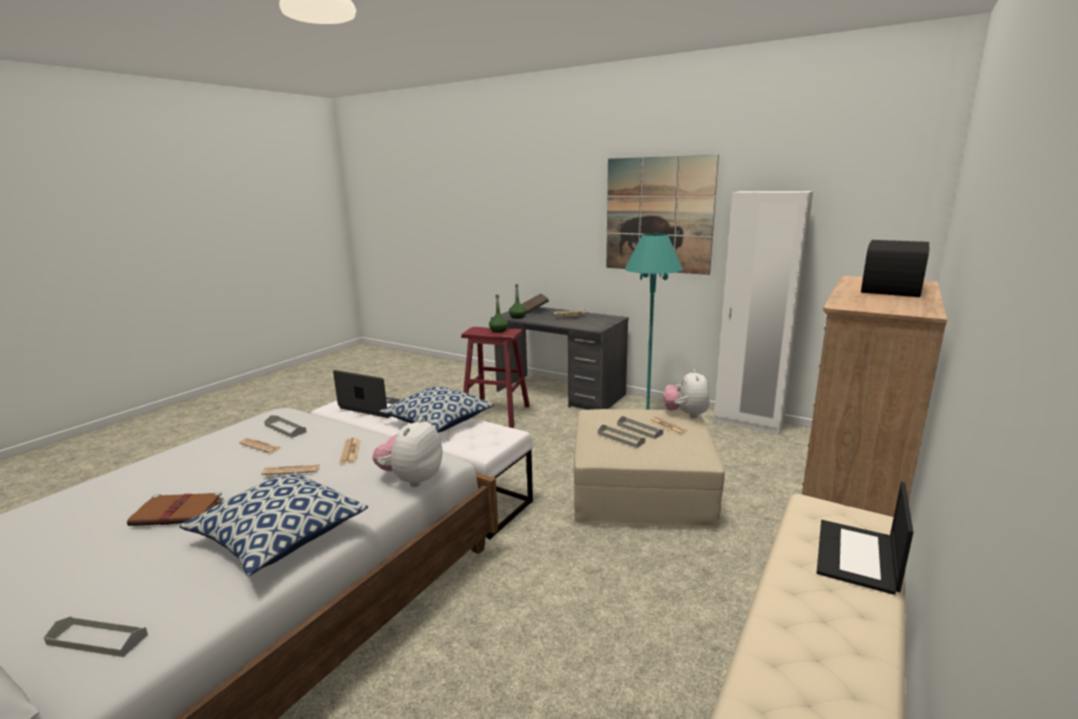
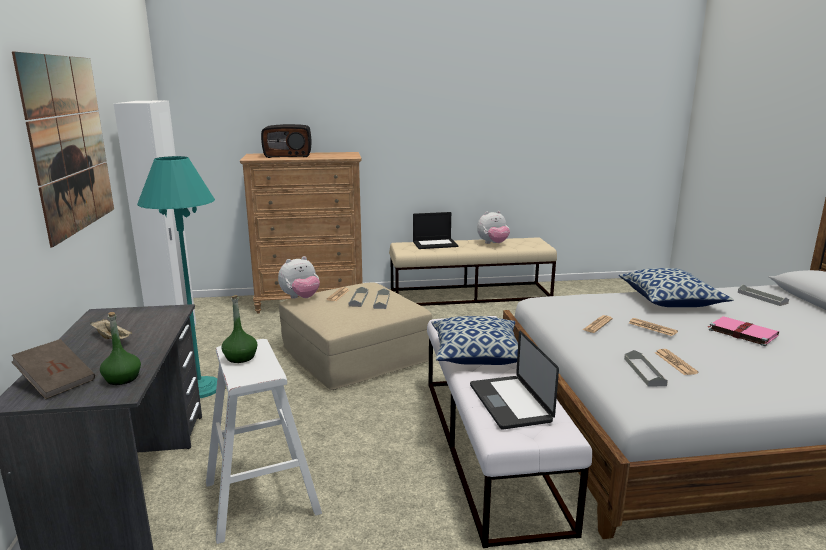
camera: 130 degrees left, 0 degrees up
brown book [127,492,223,526] -> pink book [708,316,779,346]
plush toy [372,417,443,487] -> plush toy moved to [477,211,510,244]
red stool [461,327,530,428] -> white stool [206,339,322,544]

